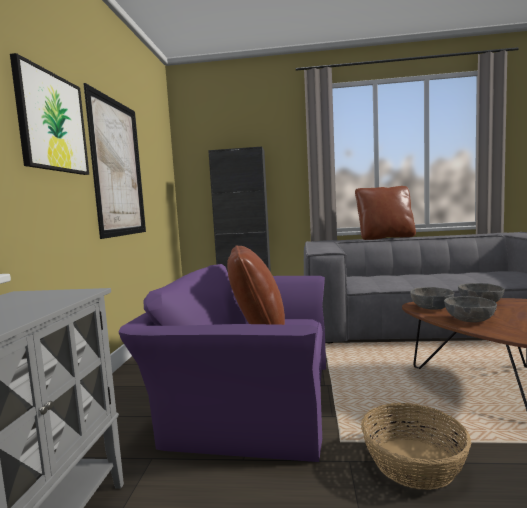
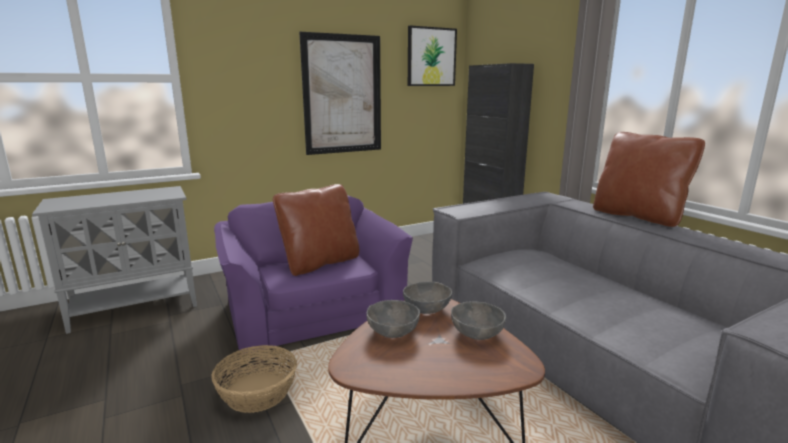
camera: 55 degrees right, 10 degrees up
picture [10,53,89,175] -> picture moved to [408,25,457,86]

